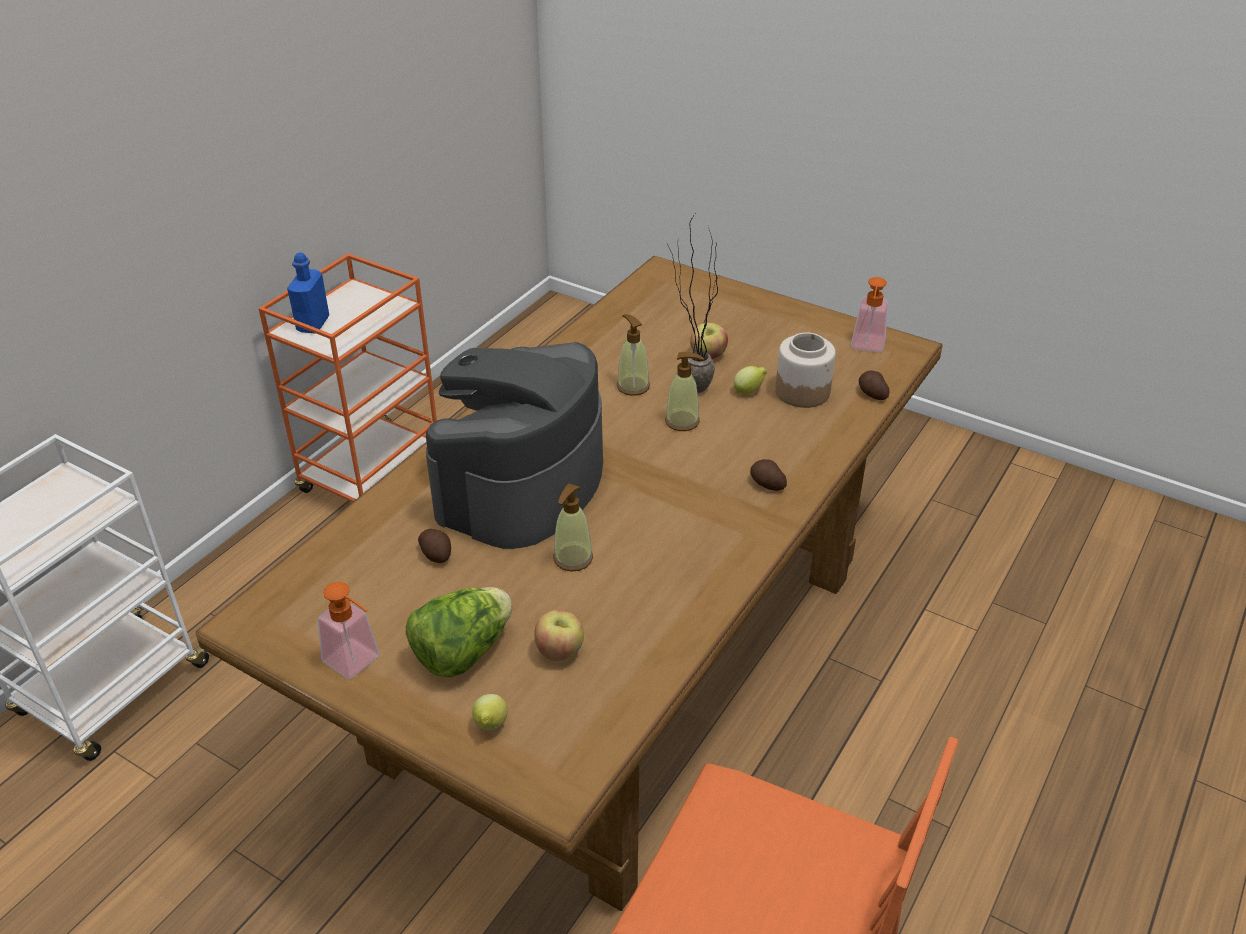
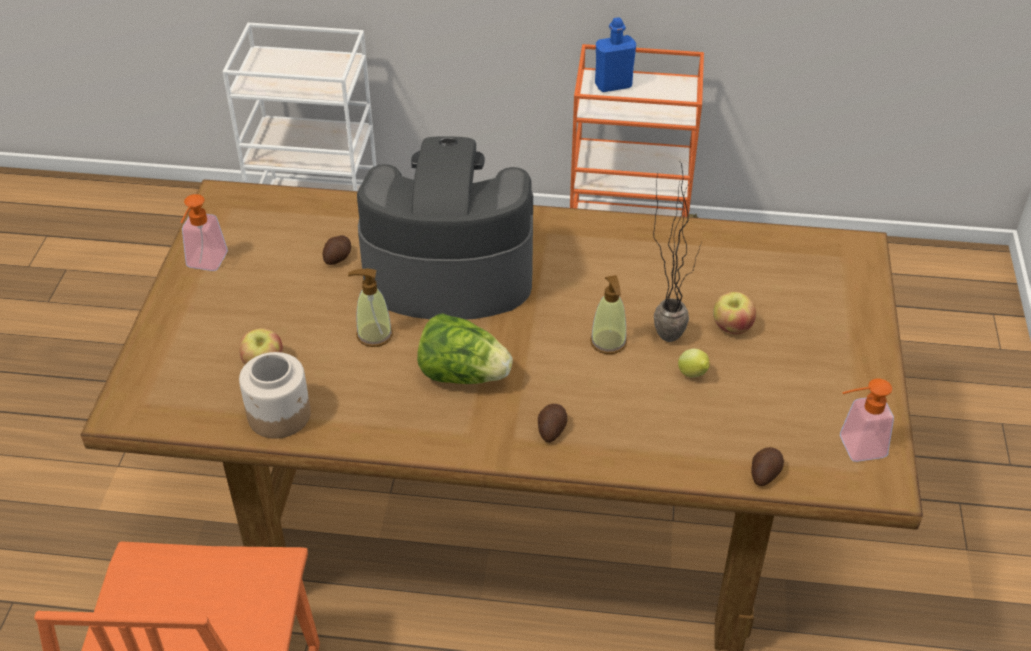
camera: 65 degrees right, 5 degrees up
lettuce [406,587,512,677] -> lettuce moved to [417,313,513,384]
lemon [472,694,508,730] -> none
soap dispenser [617,314,650,396] -> none
jar [775,332,836,408] -> jar moved to [239,352,311,439]

